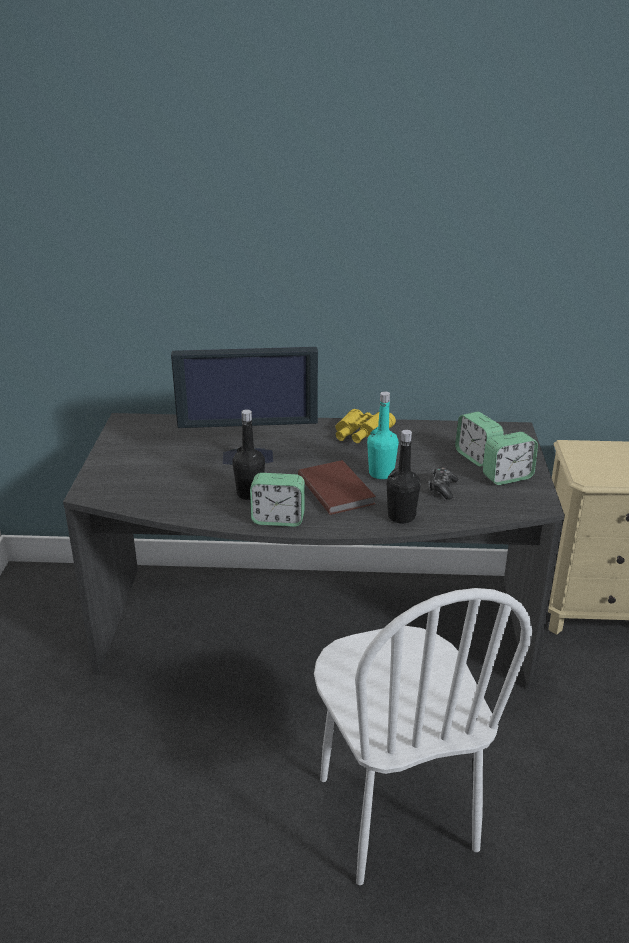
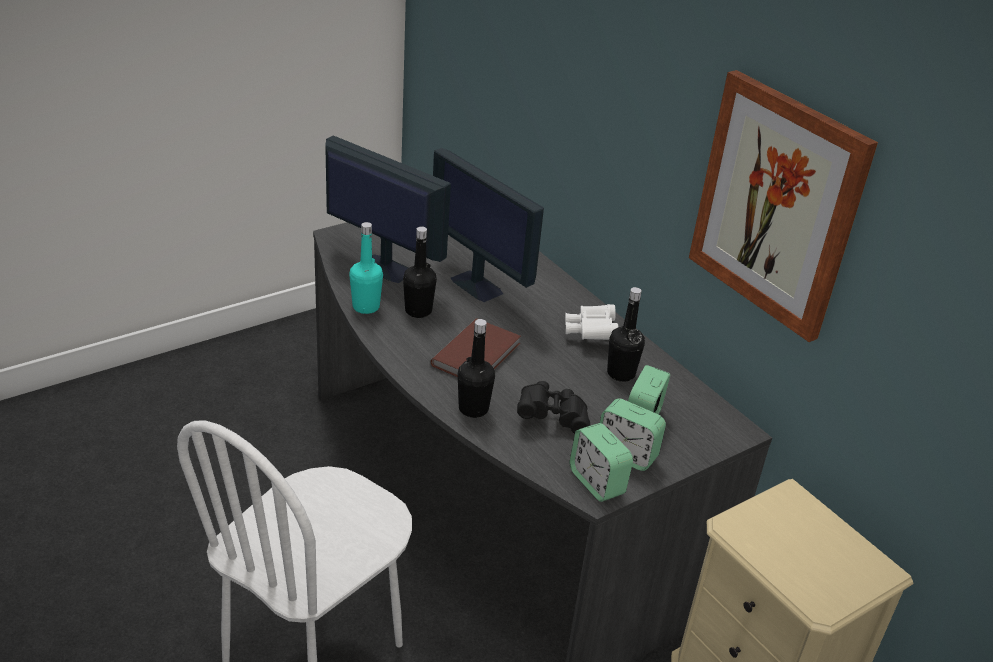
camera: 50 degrees right, 5 degrees up
alarm clock [250,473,305,527] -> alarm clock moved to [570,423,633,502]
yellow binoculars [335,409,396,443] -> white binoculars [565,304,618,340]
turquoise bottle [367,391,399,479] -> turquoise bottle moved to [349,222,383,314]
game controller [428,467,459,500] -> black binoculars [517,381,590,434]
none -> monitor [325,135,451,283]
none -> black bottle [607,287,645,382]
none -> picture [689,70,878,342]

